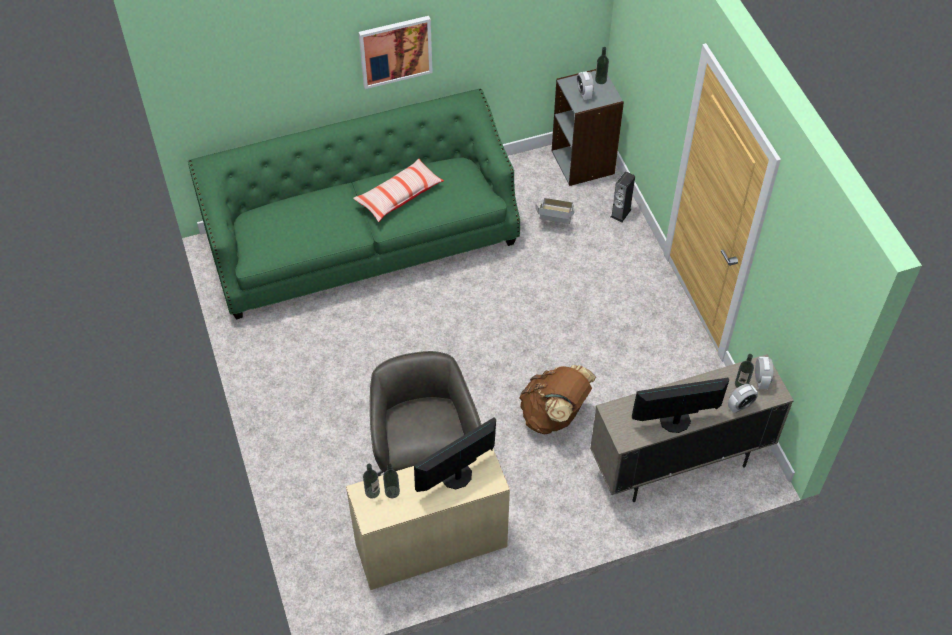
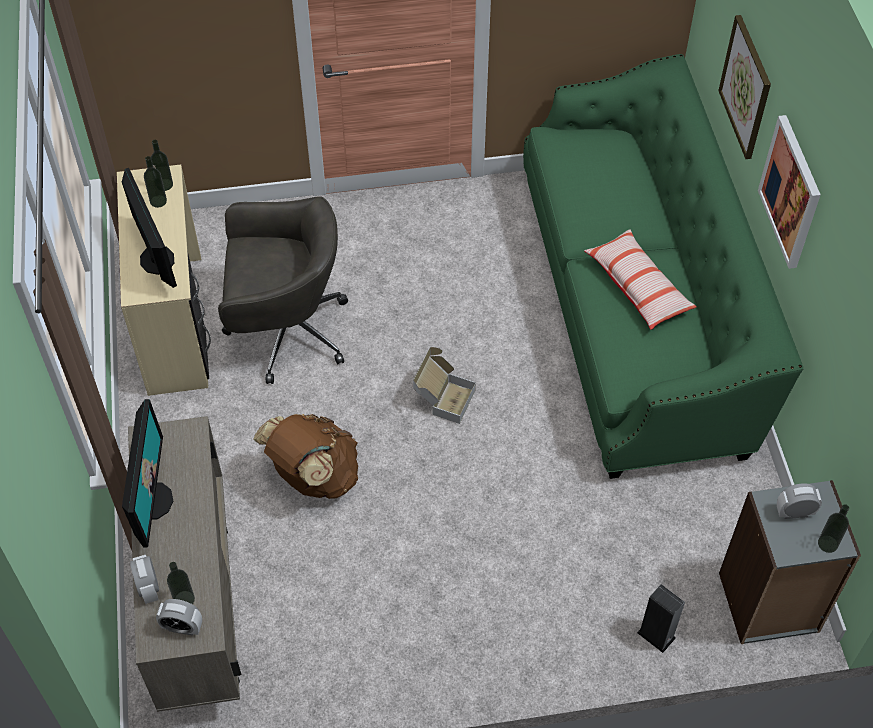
camera: 100 degrees right, 0 degrees up
cardboard box [535,198,574,224] -> cardboard box moved to [413,347,476,424]
none -> picture [718,15,771,159]

